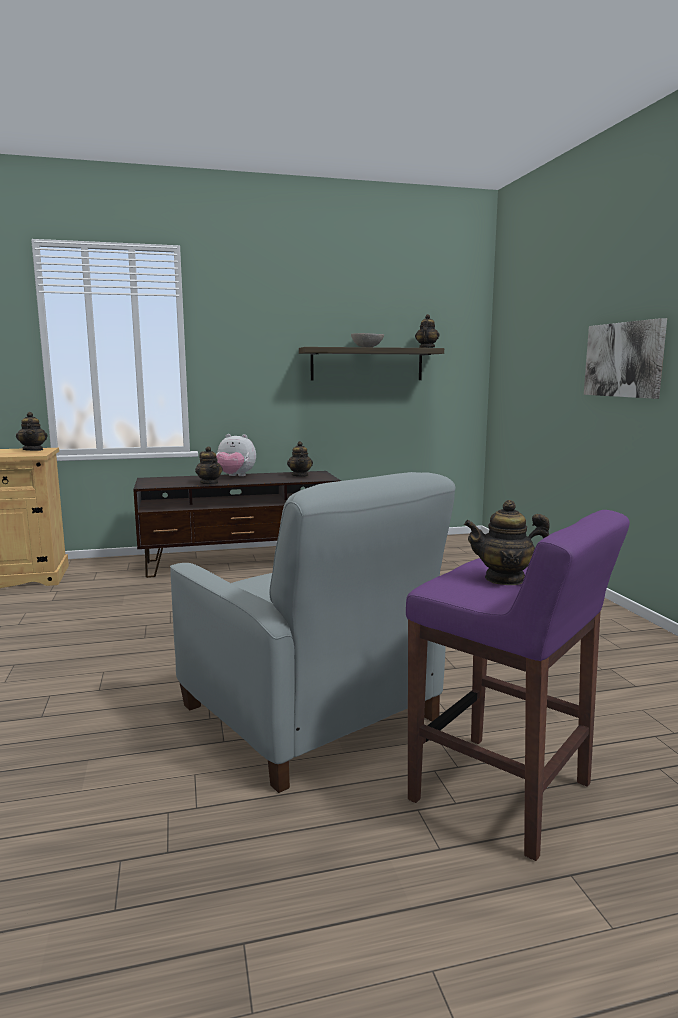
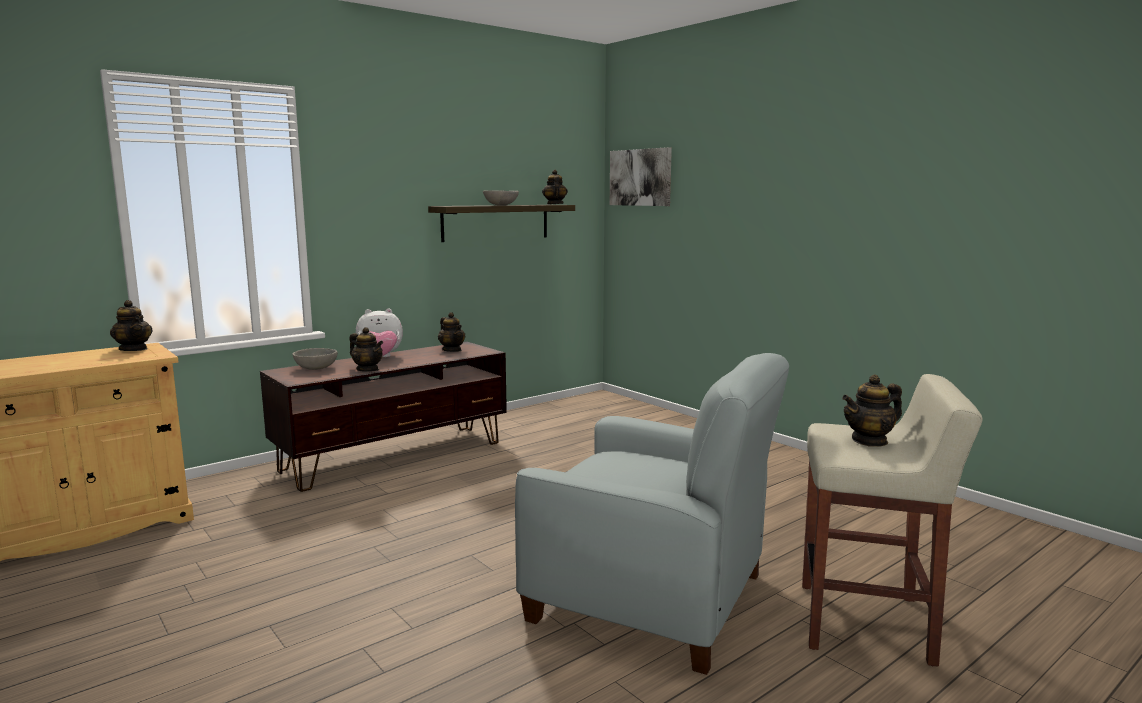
camera: 25 degrees left, 0 degrees up
purple stool [406,510,630,861] -> beige stool [802,374,983,667]
picture [584,318,667,399] -> picture moved to [610,147,672,206]
none -> grey bowl [292,348,338,370]

